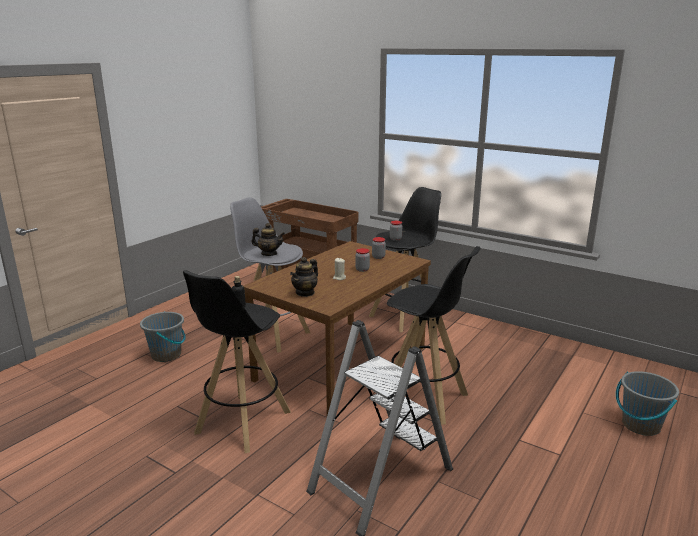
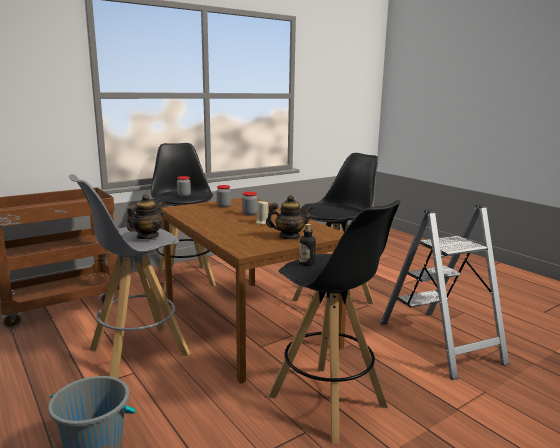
camera: 70 degrees left, 5 degrees down
teapot [290,257,318,297] -> teapot turned 60 degrees counterclockwise [266,195,313,239]
grey bucket [616,371,679,436] -> none

